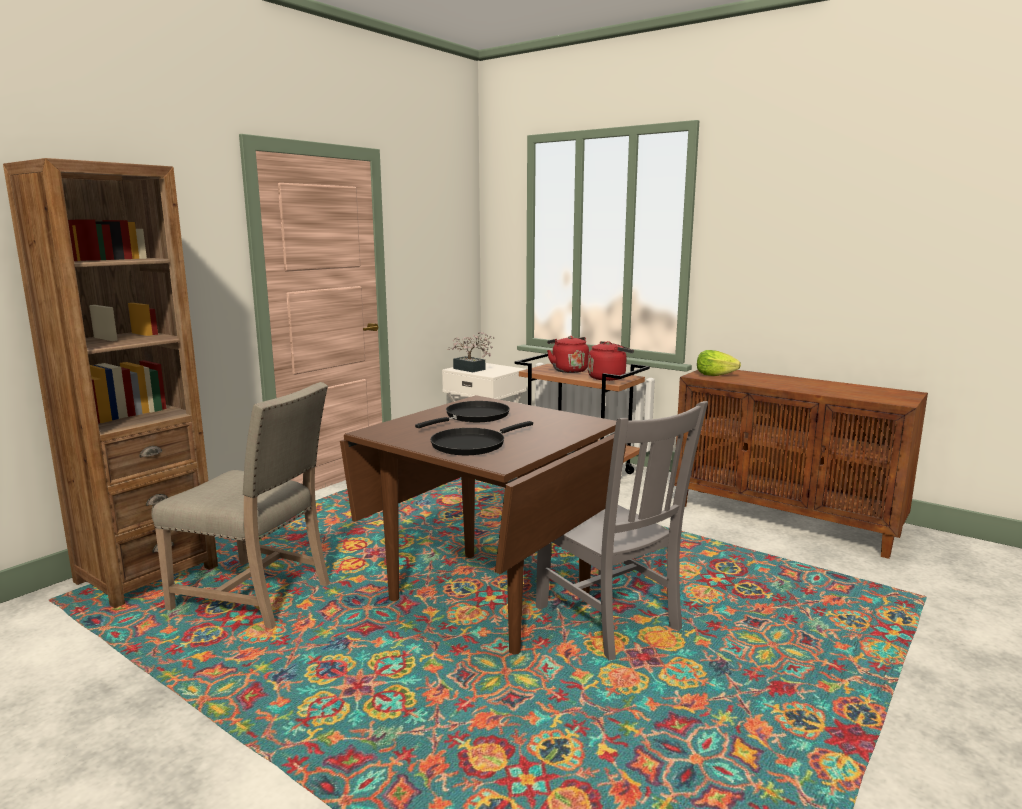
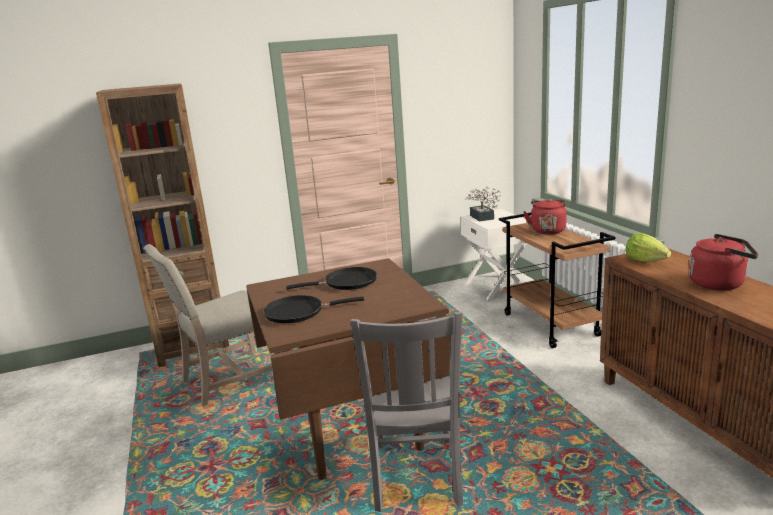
camera: 35 degrees right, 5 degrees up
beige chair [151,382,330,629] -> beige chair turned 90 degrees clockwise [143,244,275,407]
red kettle [588,341,634,381] -> red kettle moved to [689,234,758,290]

